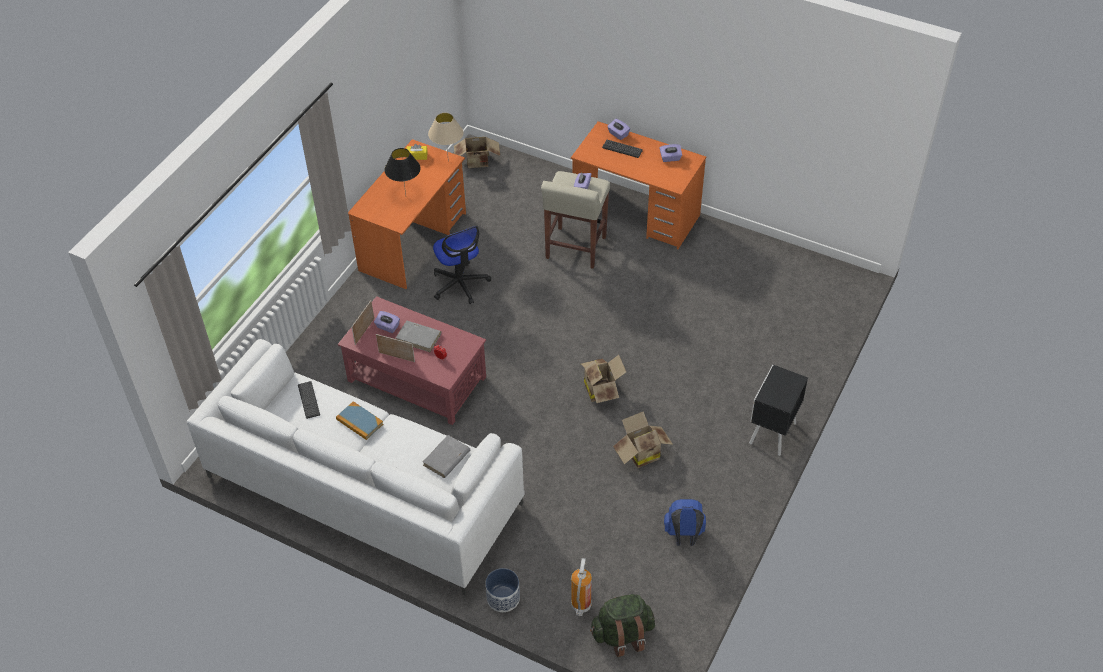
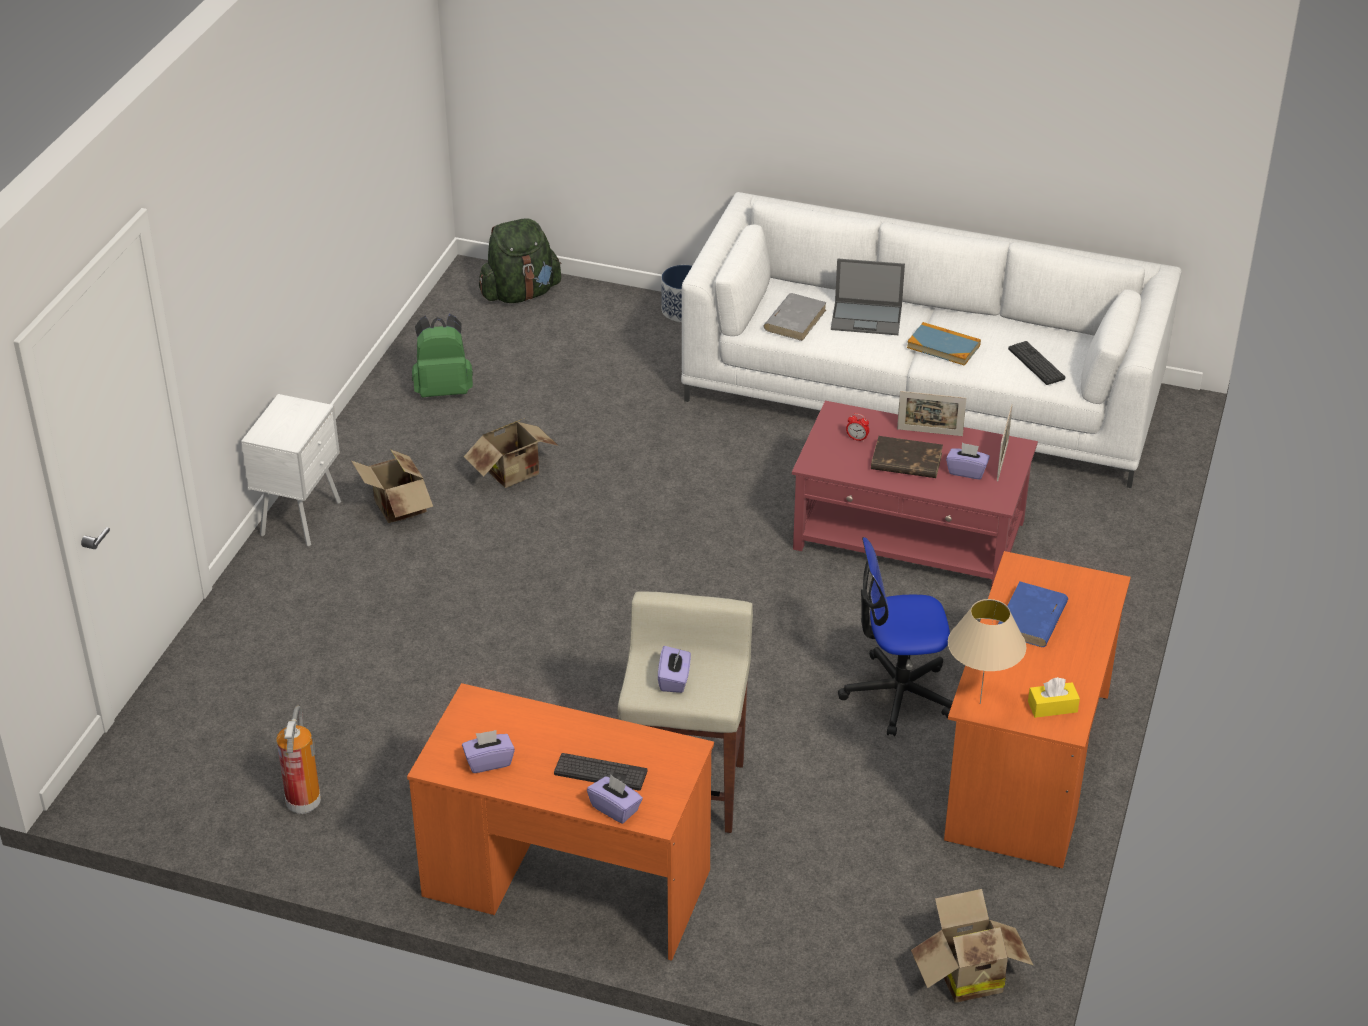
camera: 170 degrees right, 10 degrees down
black table lamp [384,148,421,195] -> blue book [998,582,1068,647]
grey book [396,321,441,352] -> brown book [871,436,943,478]
office chair [433,226,491,304] -> office chair turned 60 degrees counterclockwise [838,537,953,736]
fire extinguisher [571,558,592,616] -> fire extinguisher moved to [276,705,321,814]
cardboard box [581,355,626,403] -> cardboard box moved to [352,449,433,523]
blue backpack [664,499,706,546] -> green backpack [412,314,473,397]
black nightstand [749,365,808,456] -> white nightstand [241,394,341,547]
none -> laptop [831,258,905,335]

